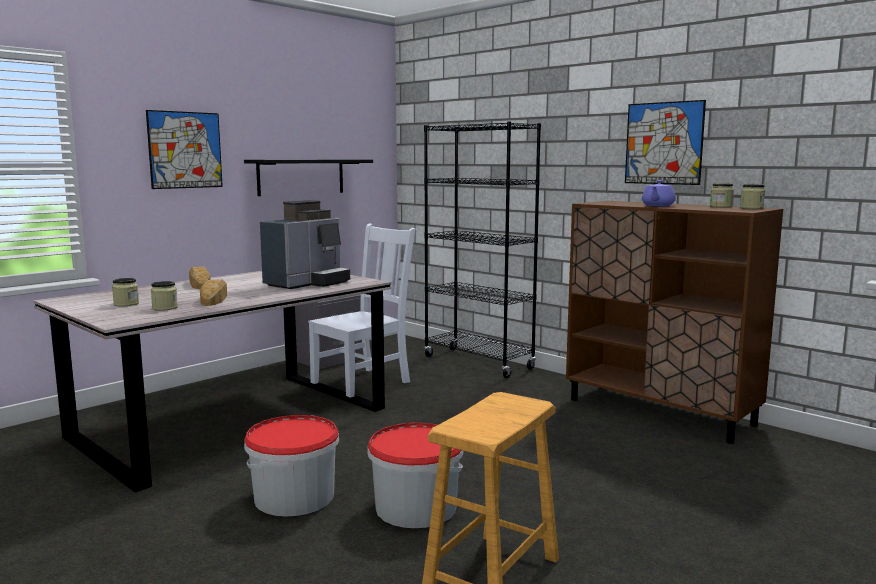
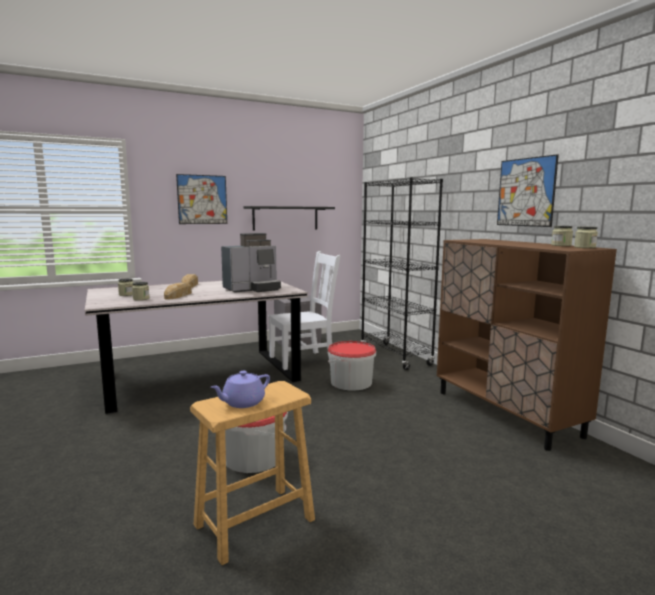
camera: 20 degrees right, 0 degrees up
bucket [244,415,339,516] -> bucket moved to [328,341,376,390]
purple teapot [642,180,676,206] -> purple teapot moved to [211,371,270,408]

